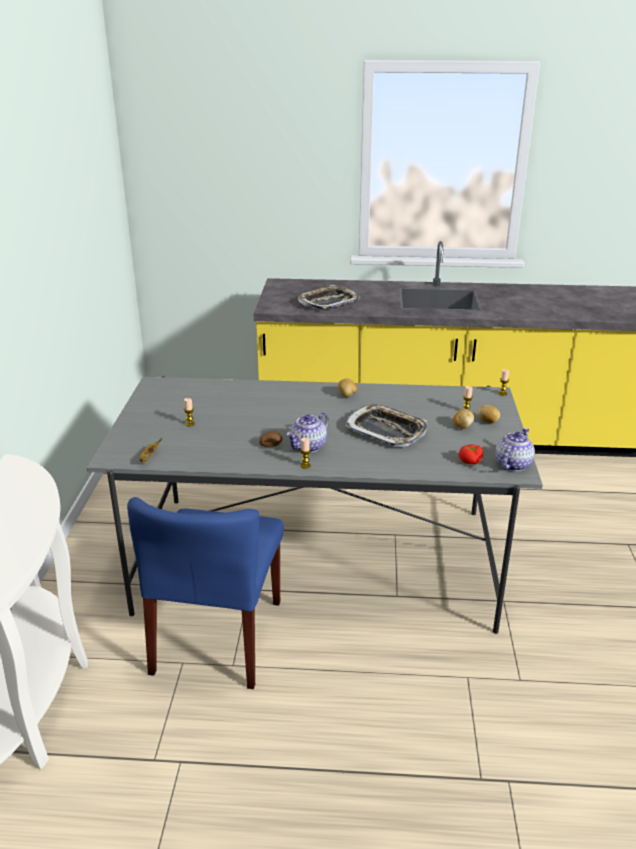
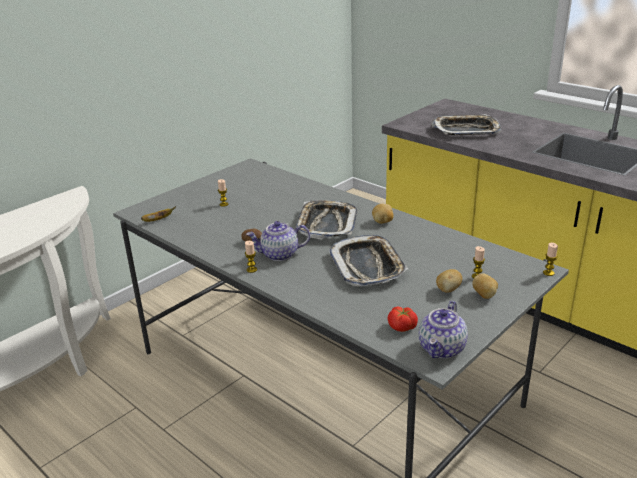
camera: 40 degrees right, 0 degrees up
blue chair [127,497,284,689] -> none
teapot [495,428,535,471] -> teapot turned 135 degrees clockwise [419,301,468,358]
none -> tray [296,200,357,239]

